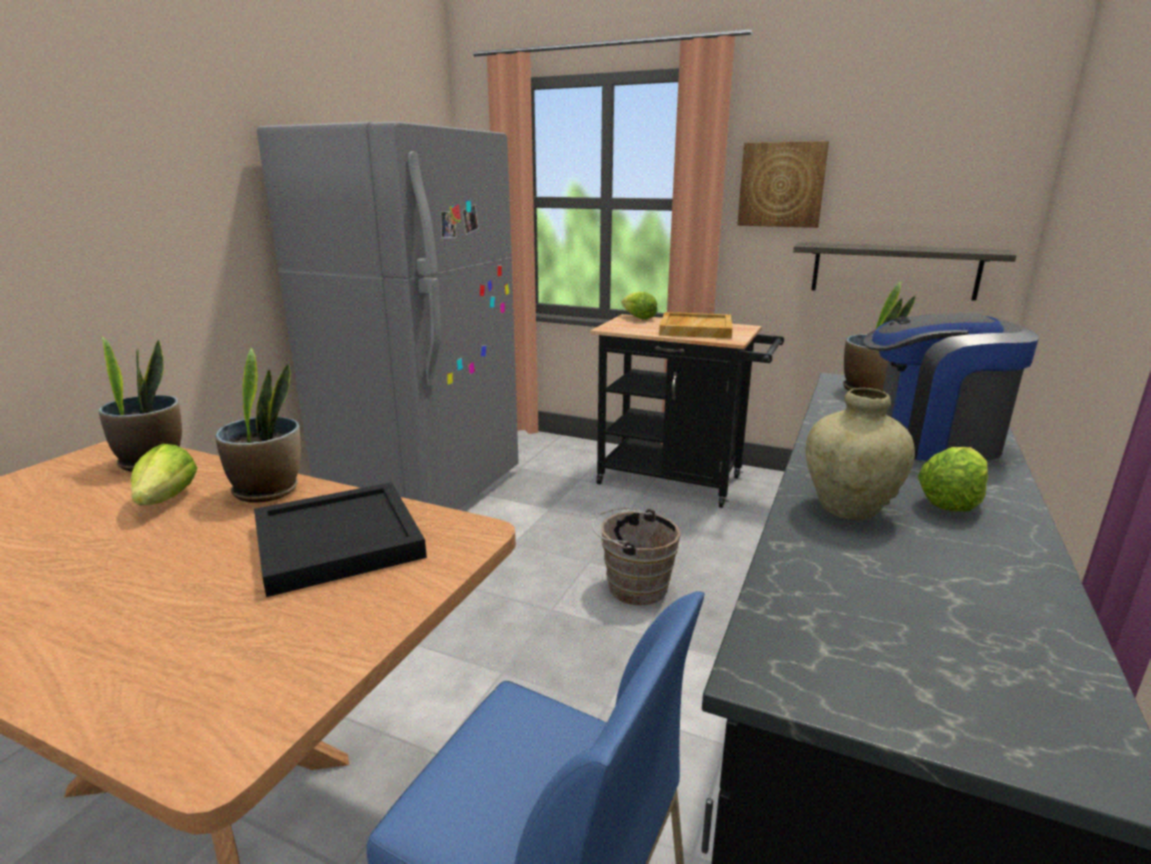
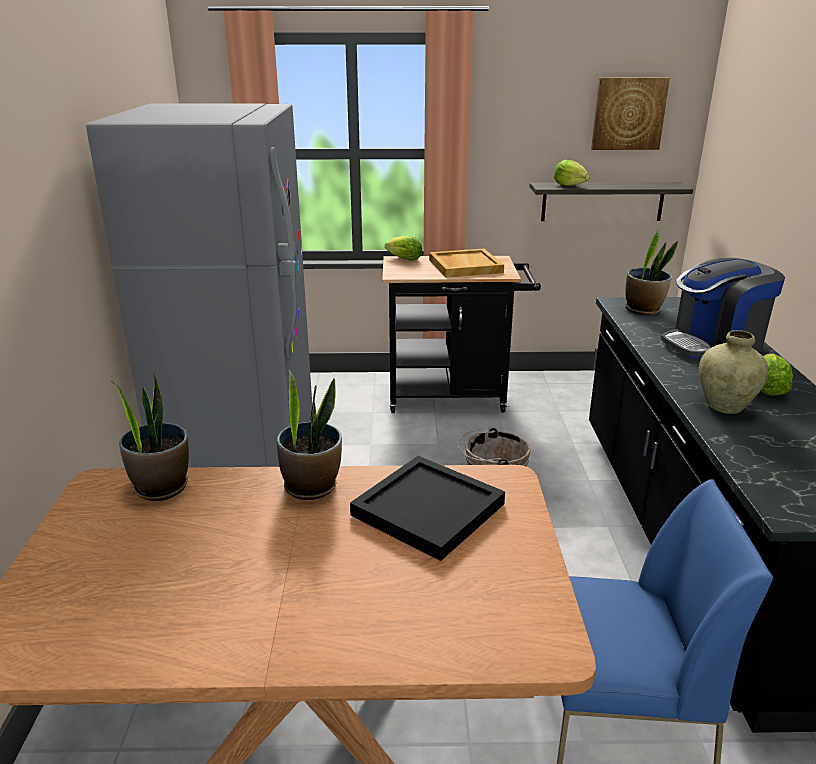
camera: 25 degrees left, 5 degrees up
lettuce [131,444,197,505] -> lettuce moved to [554,160,590,186]
picture [737,141,829,228] -> picture moved to [591,77,670,150]

